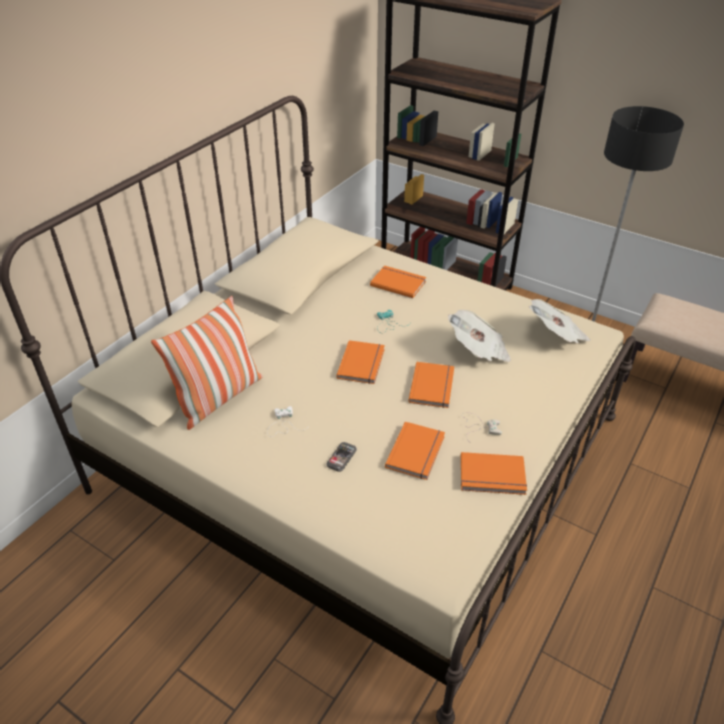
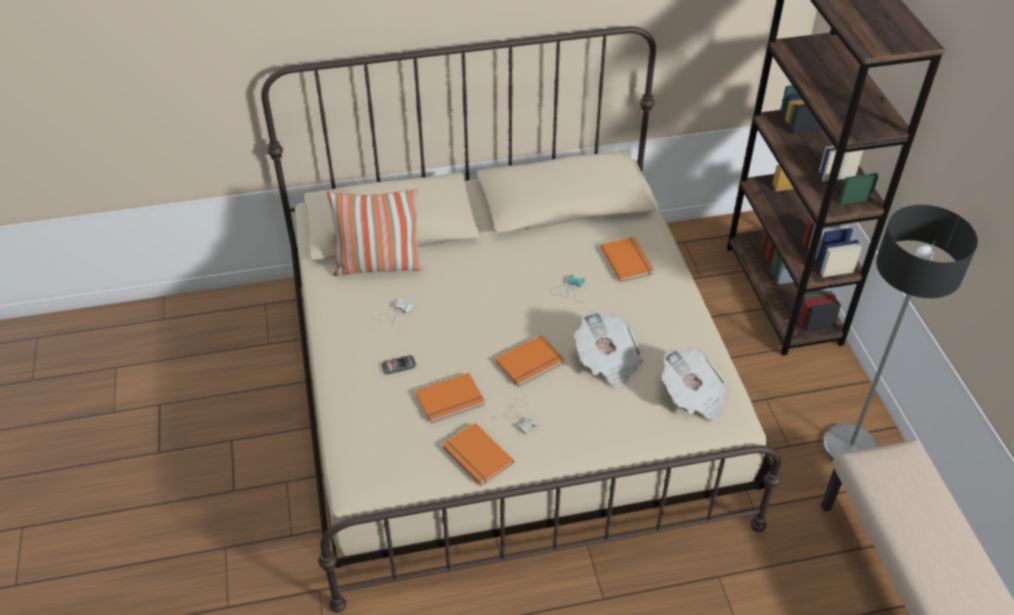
camera: 45 degrees right, 5 degrees up
orange book [336,340,385,384] -> none

